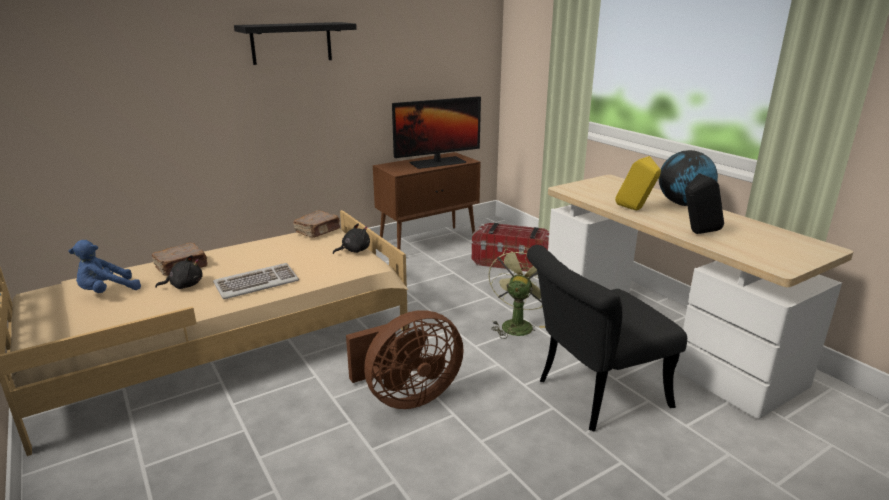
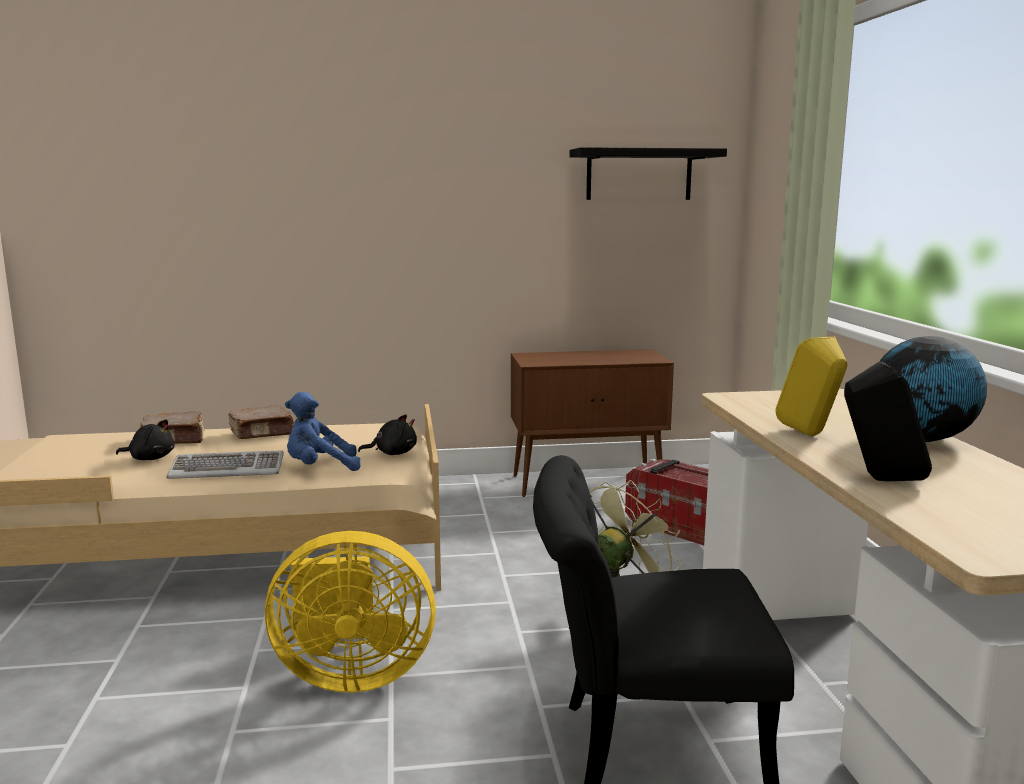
camera: 25 degrees right, 10 degrees down
blue plush toy [69,240,141,293] -> blue plush toy moved to [285,392,361,471]
black shelf [234,22,357,65] -> black shelf moved to [569,147,727,200]
brown book [294,211,340,238] -> brown book moved to [228,405,295,439]
brown fan [346,310,464,409] -> yellow fan [265,531,436,693]
monitor [392,96,481,169] -> none

